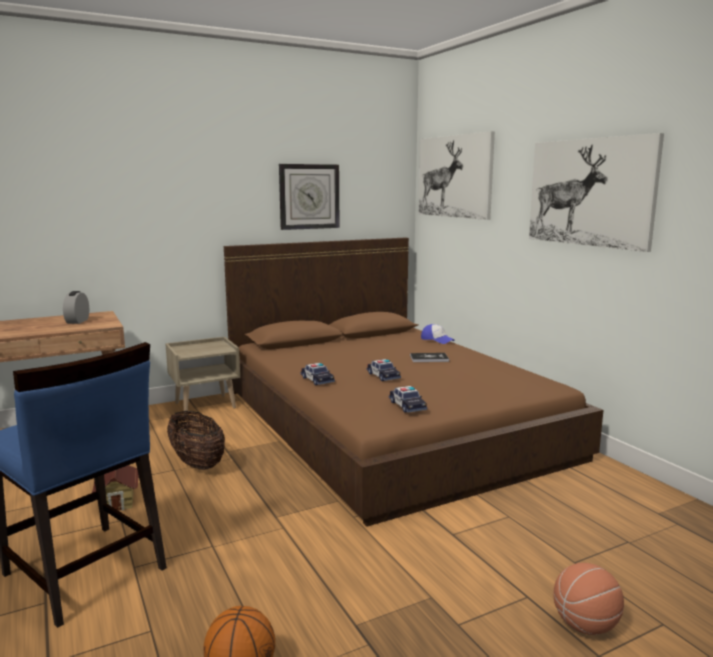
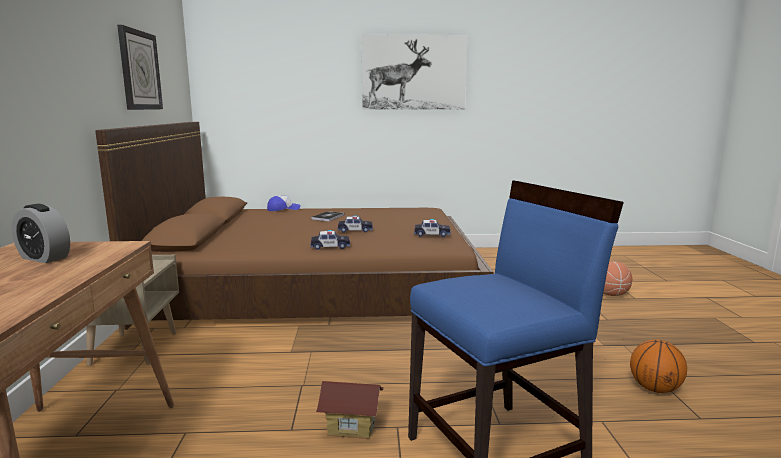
camera: 65 degrees left, 0 degrees up
basket [167,411,225,470] -> none
picture [419,131,495,220] -> none

